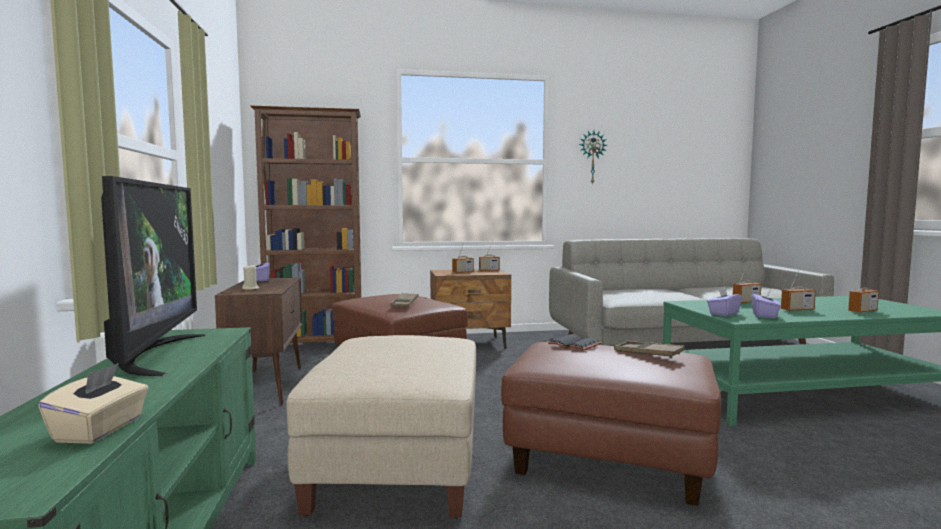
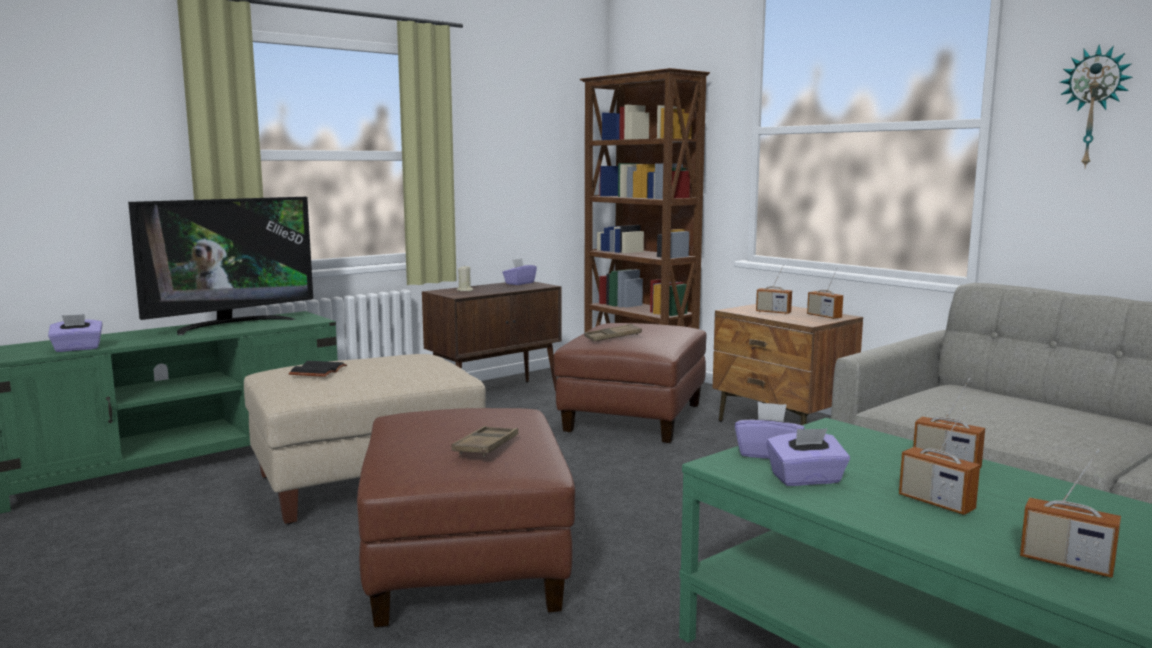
camera: 60 degrees right, 5 degrees up
beige tissue box [38,363,149,444] -> purple tissue box [48,314,103,352]
black book [548,334,601,351] -> black book moved to [288,361,347,377]

